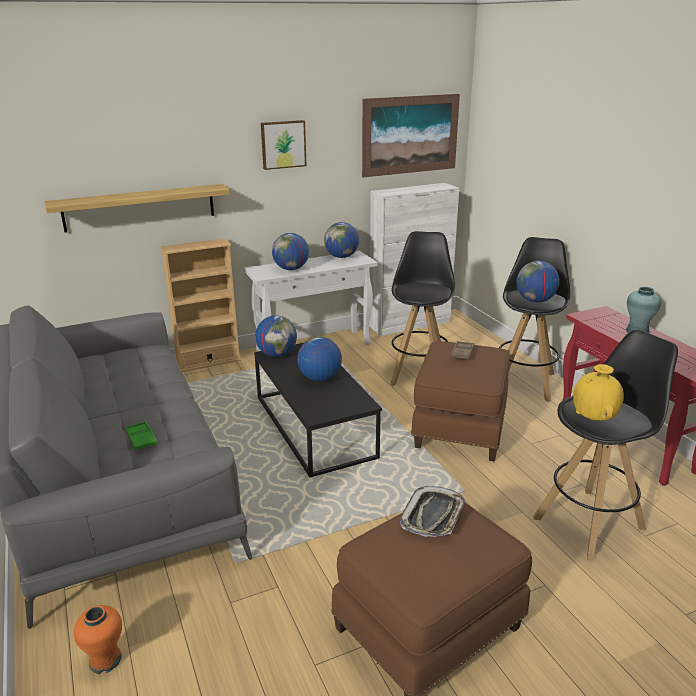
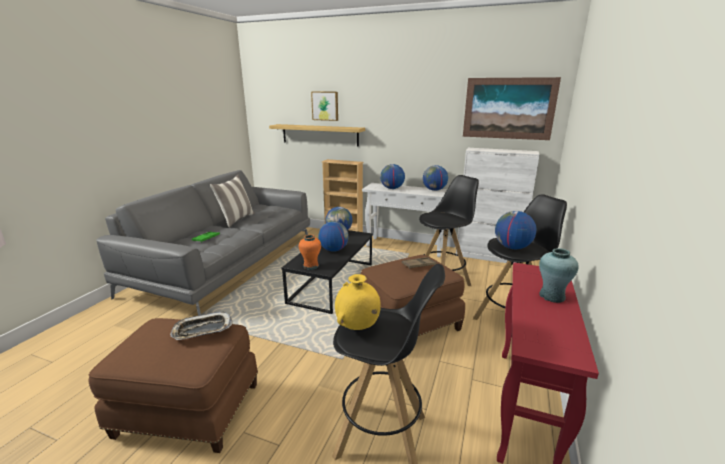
camera: 45 degrees right, 5 degrees down
orange vase [74,605,122,674] -> orange vase moved to [299,235,321,270]
picture [261,120,307,170] -> picture moved to [311,92,338,121]
none -> pillow [210,175,255,227]

